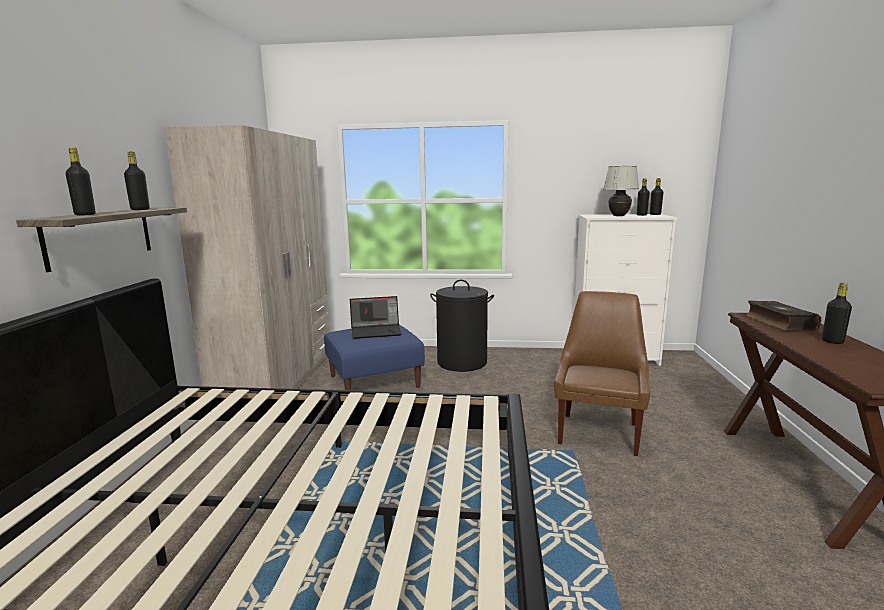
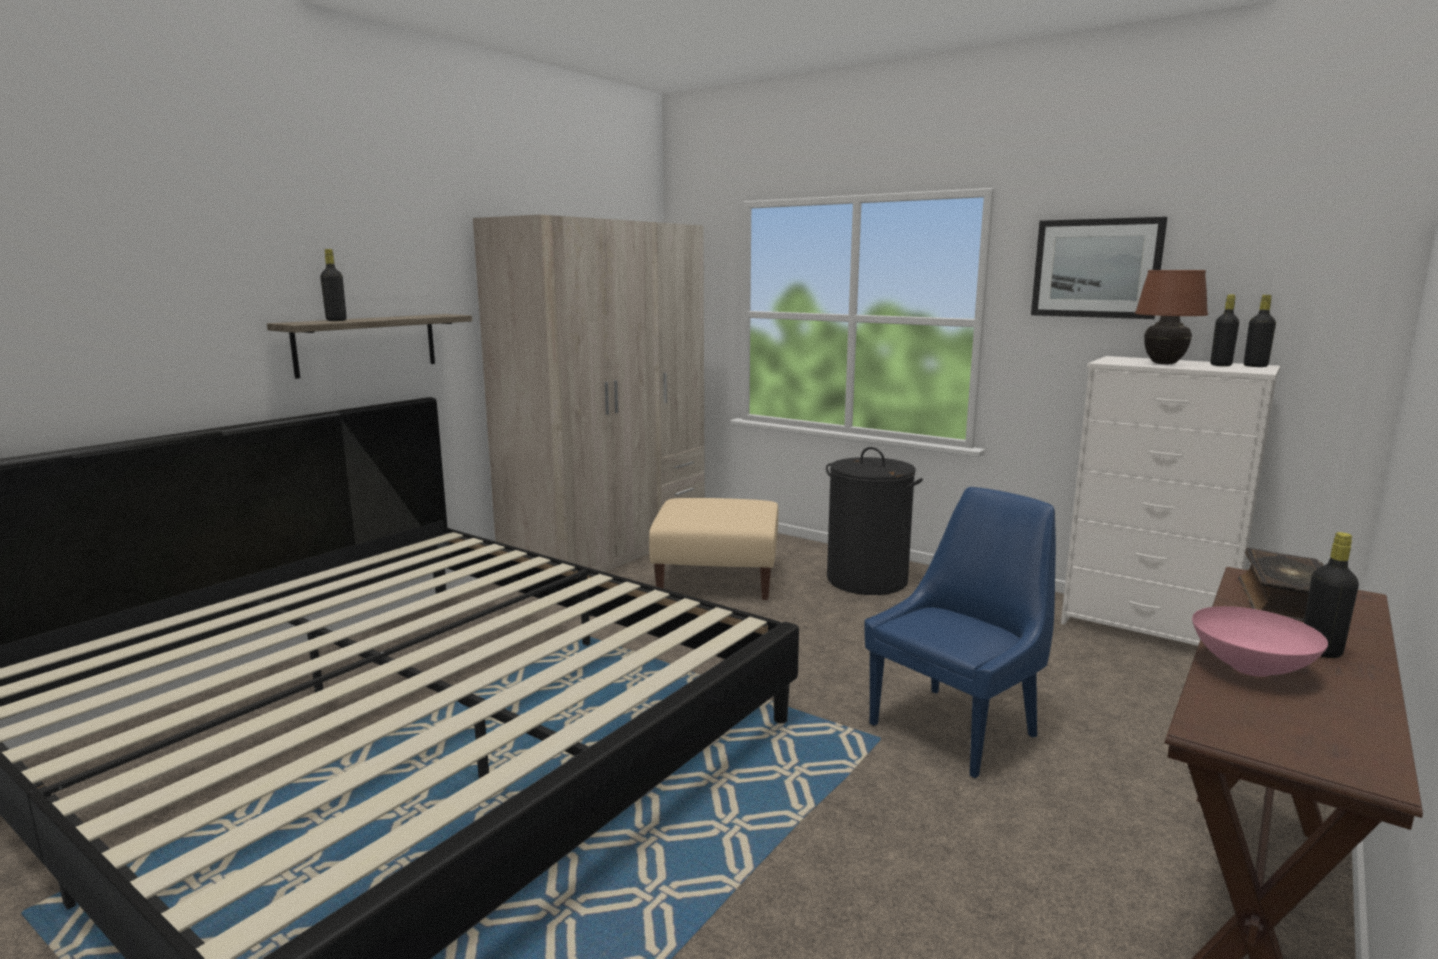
camera: 30 degrees right, 0 degrees up
black bottle [124,152,150,210] -> none
blue ottoman [324,325,425,390] -> beige ottoman [649,498,778,600]
laptop [350,296,402,339] -> none
brown chair [554,291,651,456] -> blue chair [864,487,1056,778]
white table lamp [603,166,639,216] -> brown table lamp [1135,270,1208,364]
none -> picture [1031,217,1167,319]
none -> pink bowl [1192,606,1328,677]

